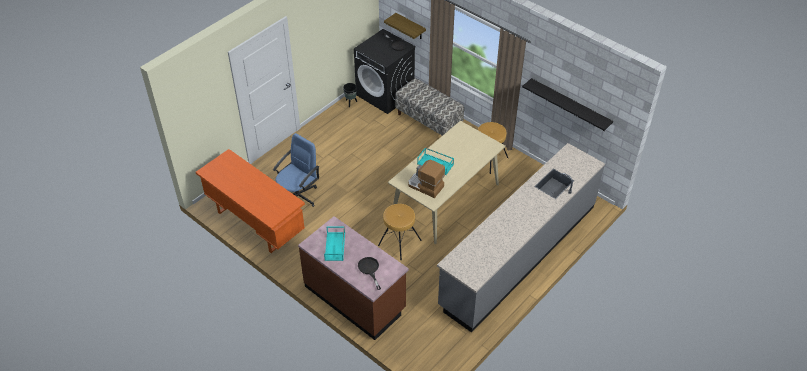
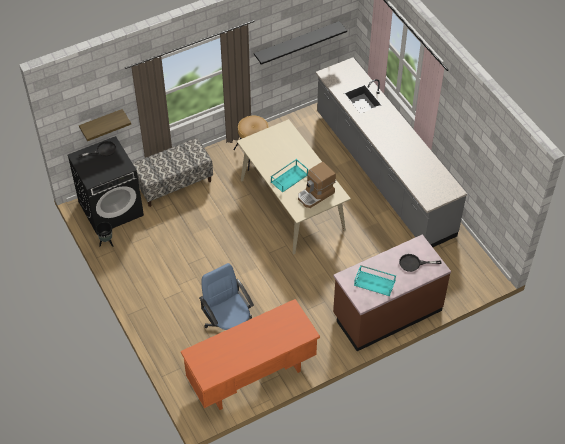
camera: 70 degrees left, 5 degrees up
brown stool [378,204,422,260] -> none

